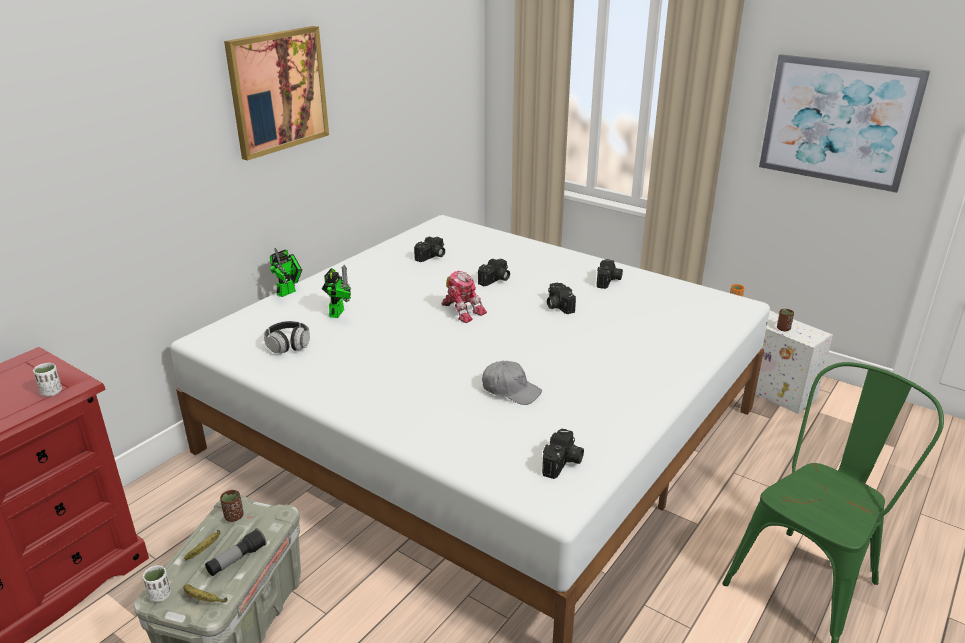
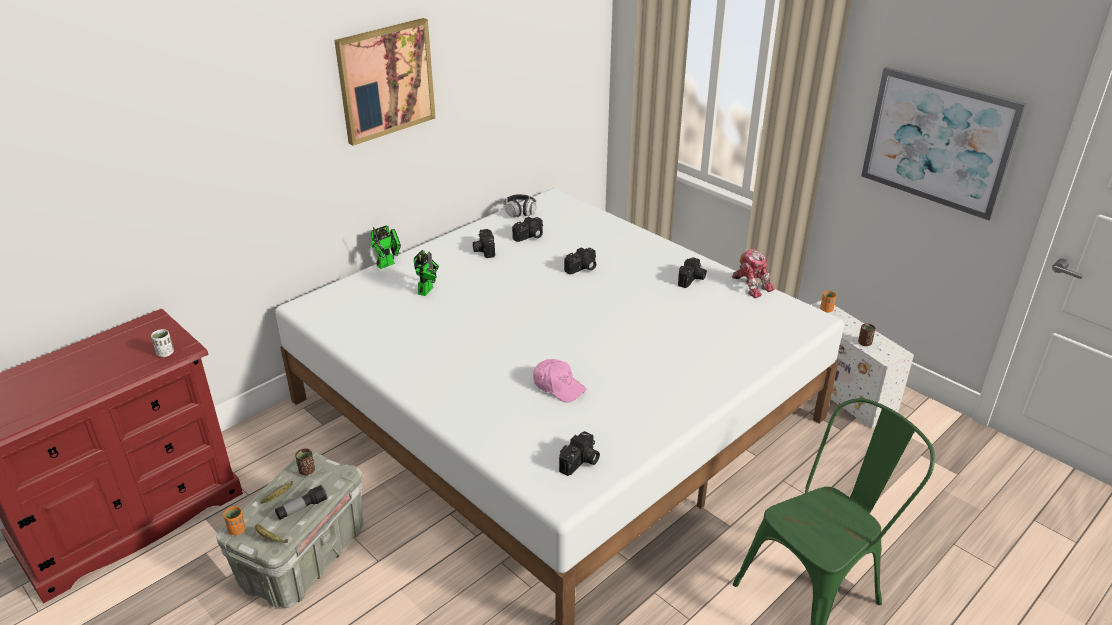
camera: 10 degrees right, 5 degrees up
white cup [143,565,171,602] -> orange cup [223,506,246,535]
headphones [264,321,310,354] -> headphones moved to [503,194,536,217]
toy robot [441,271,487,323] -> toy robot moved to [732,249,775,298]
grey cap [482,361,542,405] -> pink cap [533,359,586,403]
camera [547,283,576,314] -> camera moved to [473,229,495,258]

